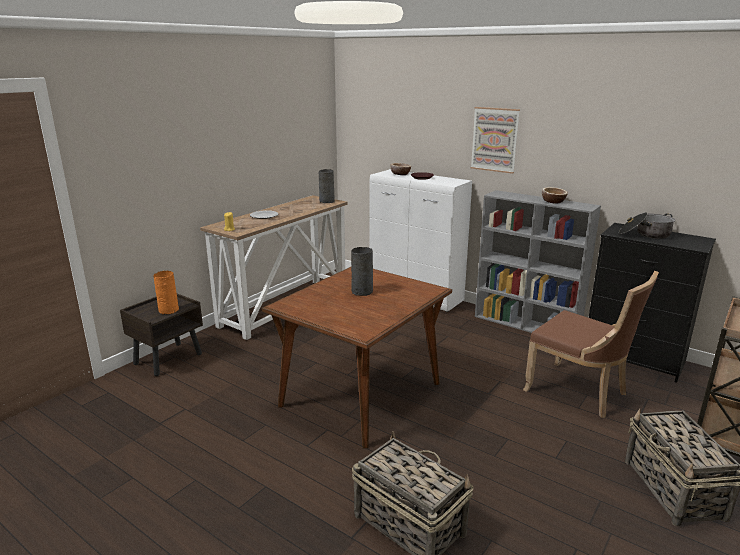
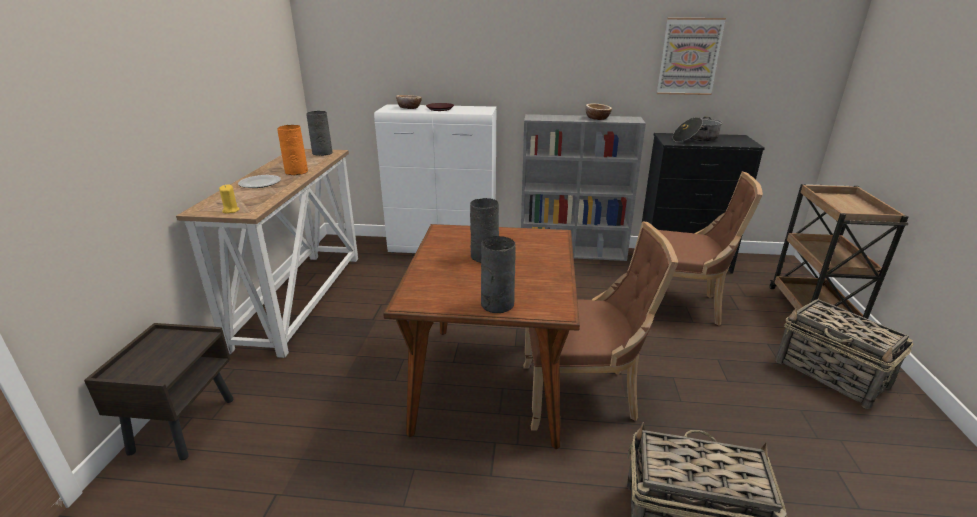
camera: 30 degrees left, 5 degrees up
orange vase [153,271,179,314] -> orange vase moved to [277,125,308,175]
picture [471,107,520,174] -> picture moved to [657,18,726,95]
none -> grey vase [481,236,516,313]
none -> brown chair [523,221,678,430]

